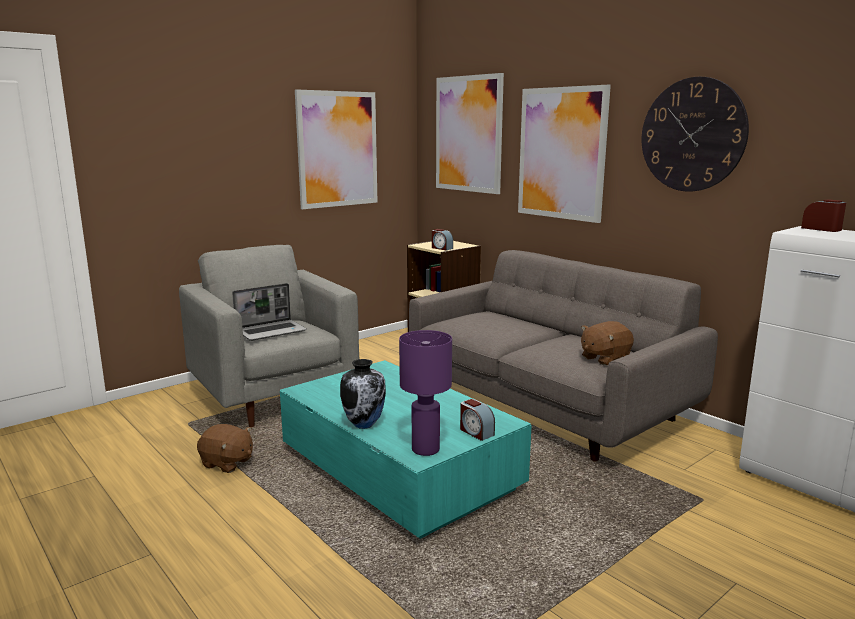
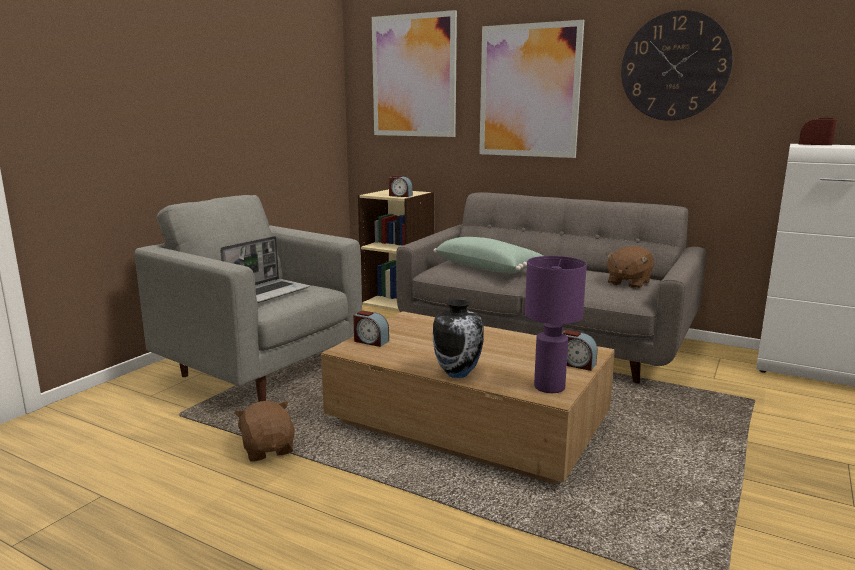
camera: 20 degrees left, 0 degrees up
brown plush toy [197,424,253,473] -> brown plush toy turned 120 degrees counterclockwise [234,401,295,462]
turquoise coffee table [280,360,532,539] -> brown coffee table [321,311,615,485]
picture [295,89,377,209] -> none
none -> alarm clock [353,311,389,347]
none -> green pillow [434,237,543,274]

